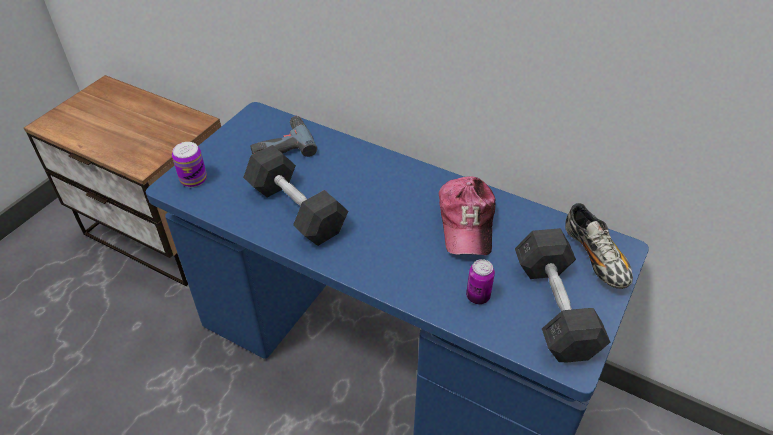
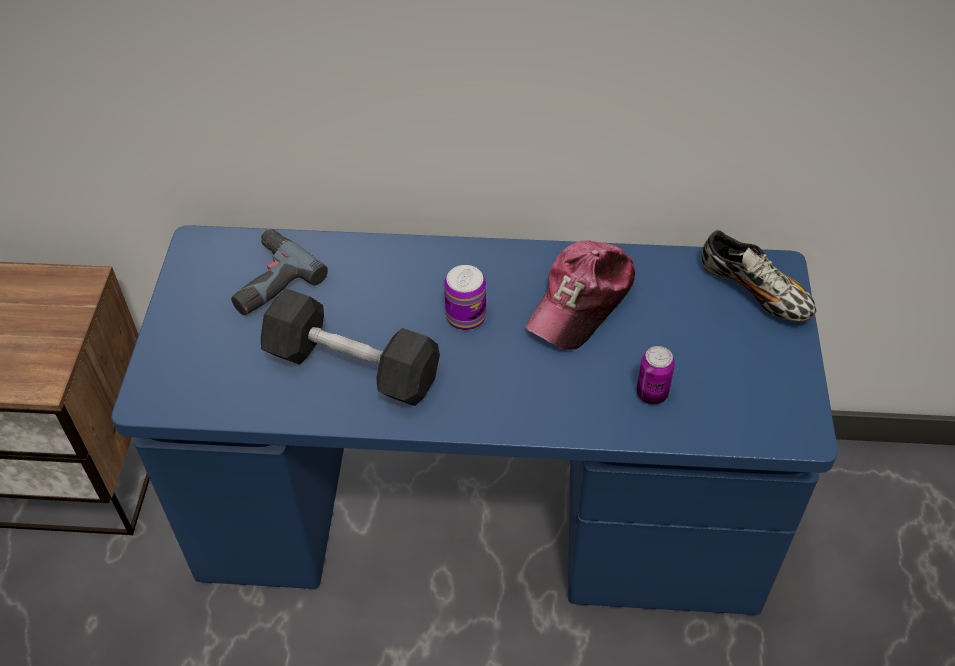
camera: 25 degrees left, 5 degrees up
can [172,142,207,187] -> can moved to [444,265,486,330]
cap [439,176,495,255] -> cap turned 60 degrees clockwise [525,240,635,350]
grey dumbbell [515,228,610,362] -> none

